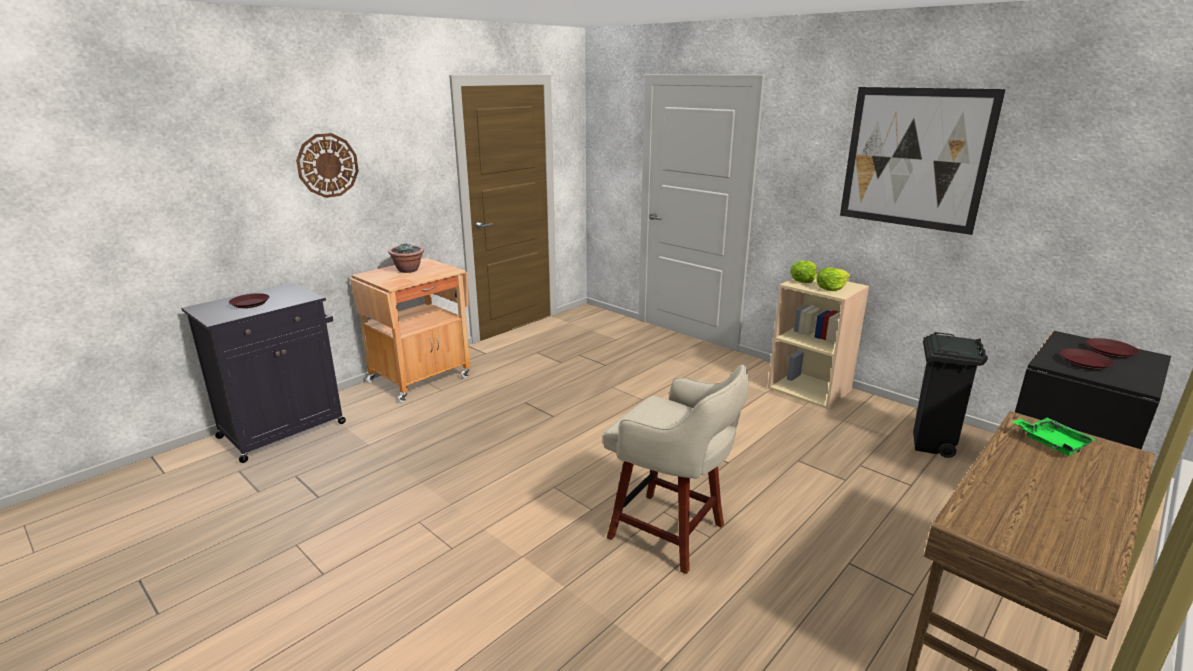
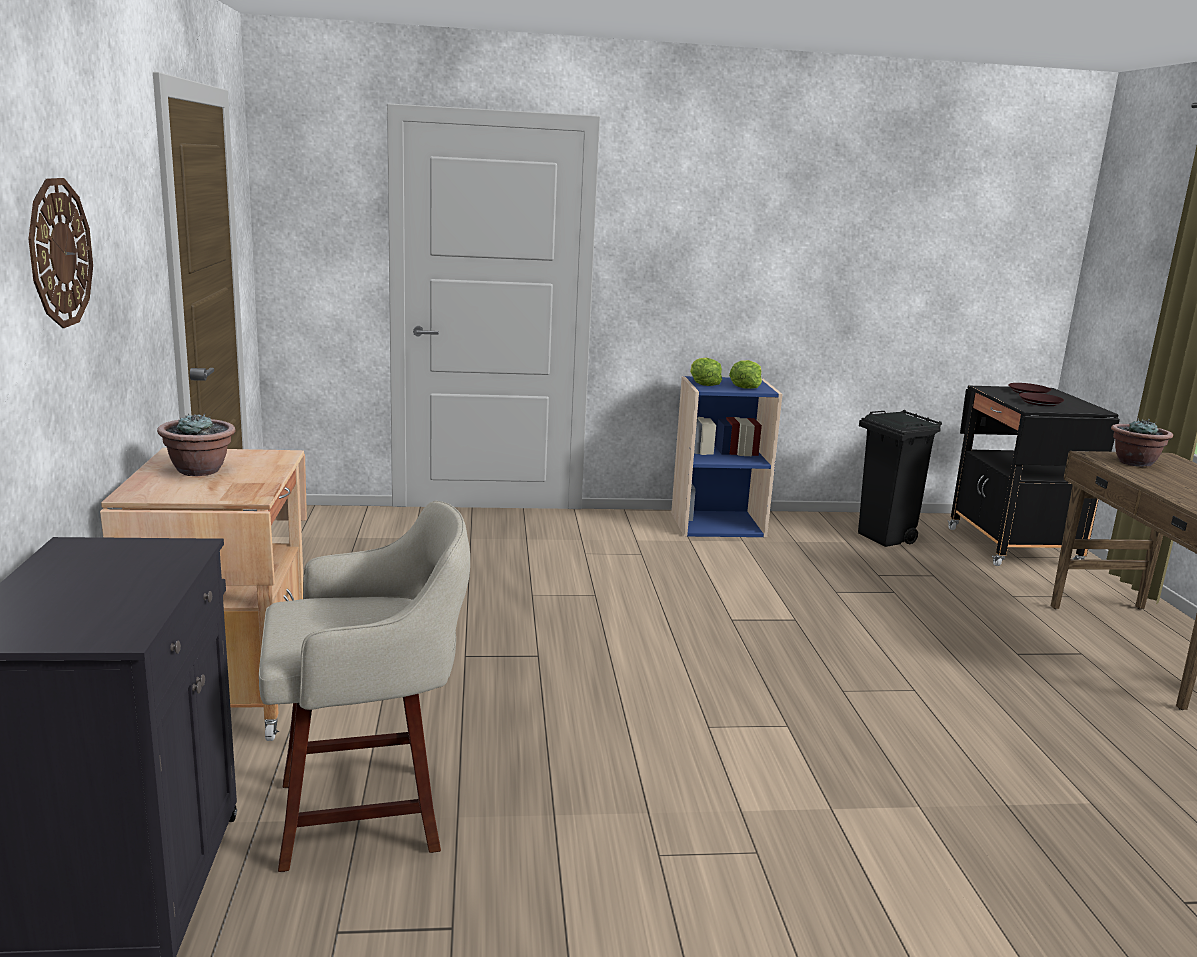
camera: 50 degrees left, 5 degrees down
brown plate [229,293,270,308] -> none
beige stool [603,364,749,574] -> beige stool moved to [259,501,470,872]
beige bookcase [768,276,869,409] -> blue bookcase [671,376,782,537]
picture [840,87,1006,235] -> none
green tray [1013,418,1096,456] -> potted plant [1111,418,1173,467]

